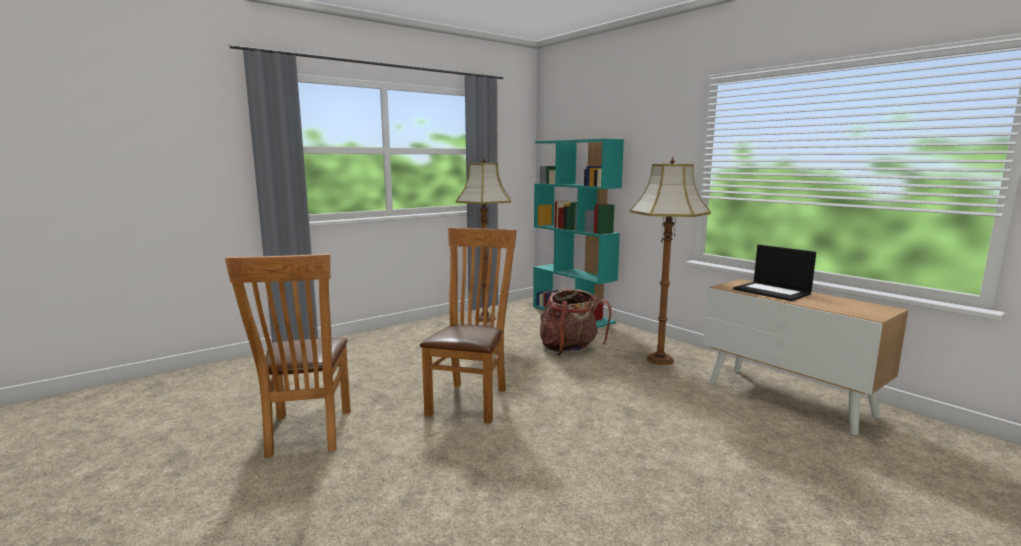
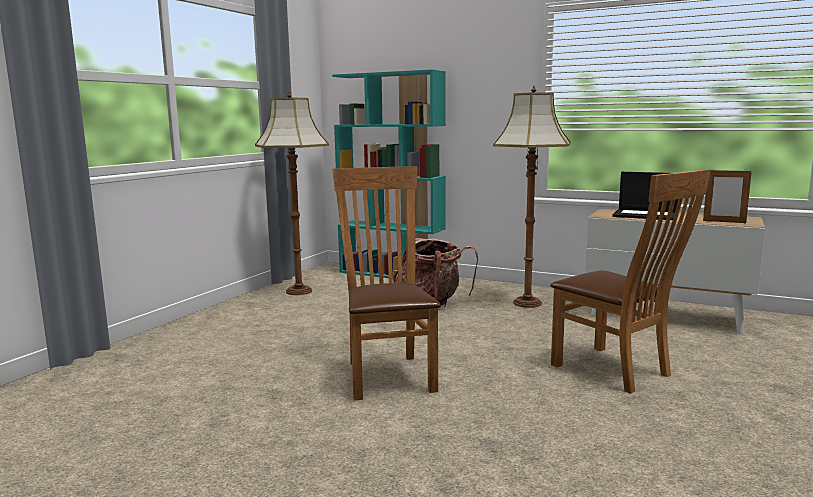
camera: 25 degrees left, 0 degrees up
brown chair [225,254,351,458] -> brown chair moved to [551,169,711,394]
none -> picture frame [703,168,752,223]

